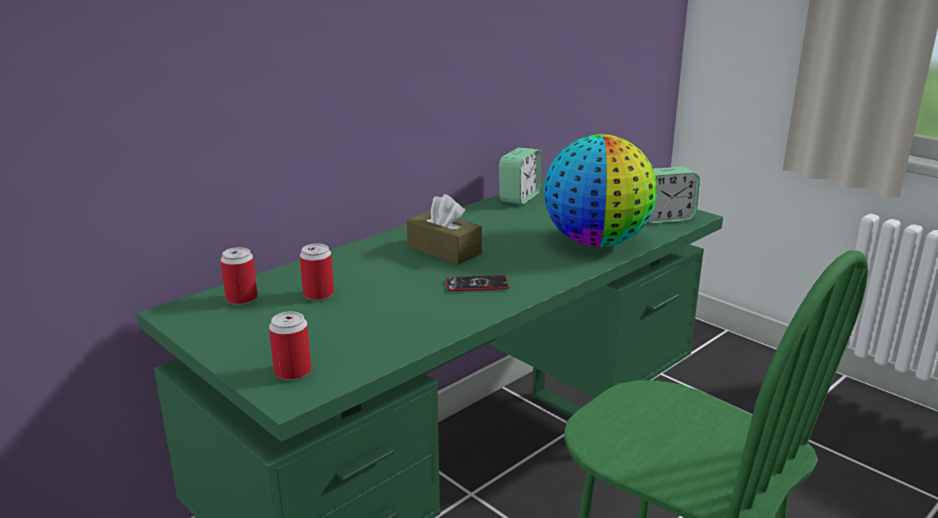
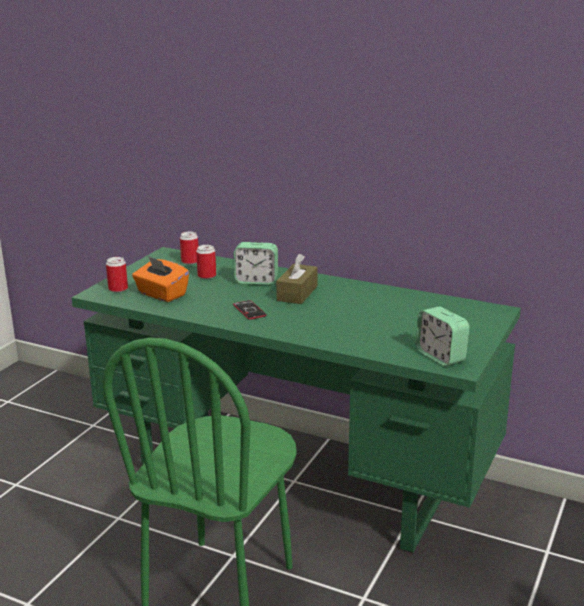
camera: 70 degrees right, 0 degrees up
alarm clock [499,148,541,205] -> alarm clock moved to [234,242,278,285]
globe [544,134,657,247] -> none
none -> orange tissue box [132,256,189,302]

